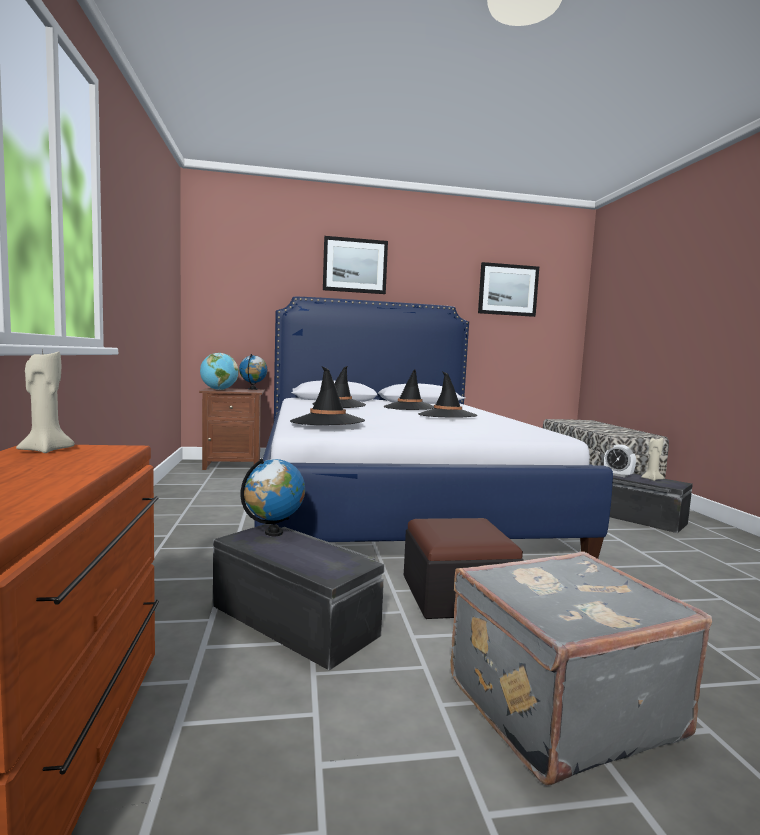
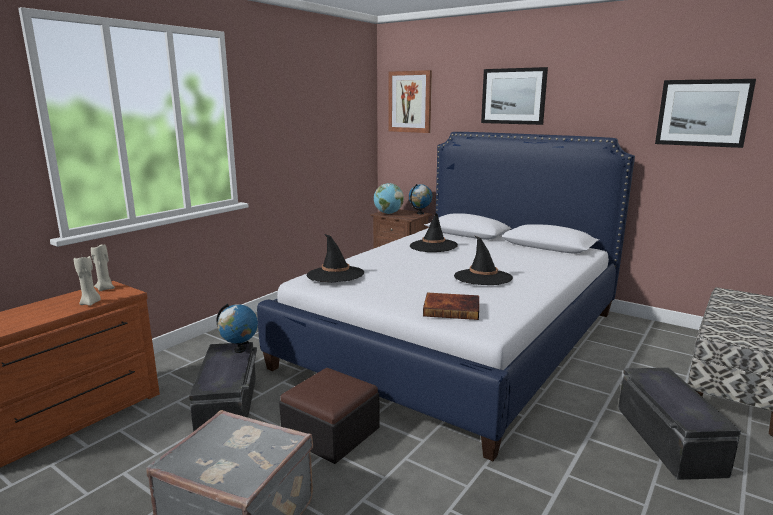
camera: 45 degrees right, 10 degrees up
black hat [384,369,434,410] -> none
alarm clock [604,444,636,478] -> none
beige candle [641,438,664,481] -> beige candle moved to [74,256,101,306]
none -> picture [389,70,432,133]
none -> book [423,293,479,320]

